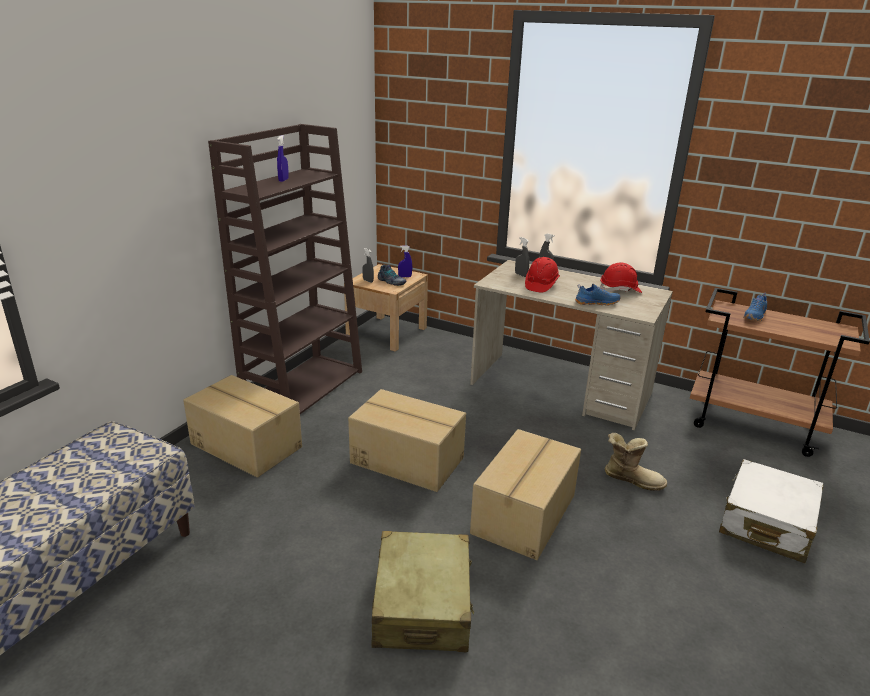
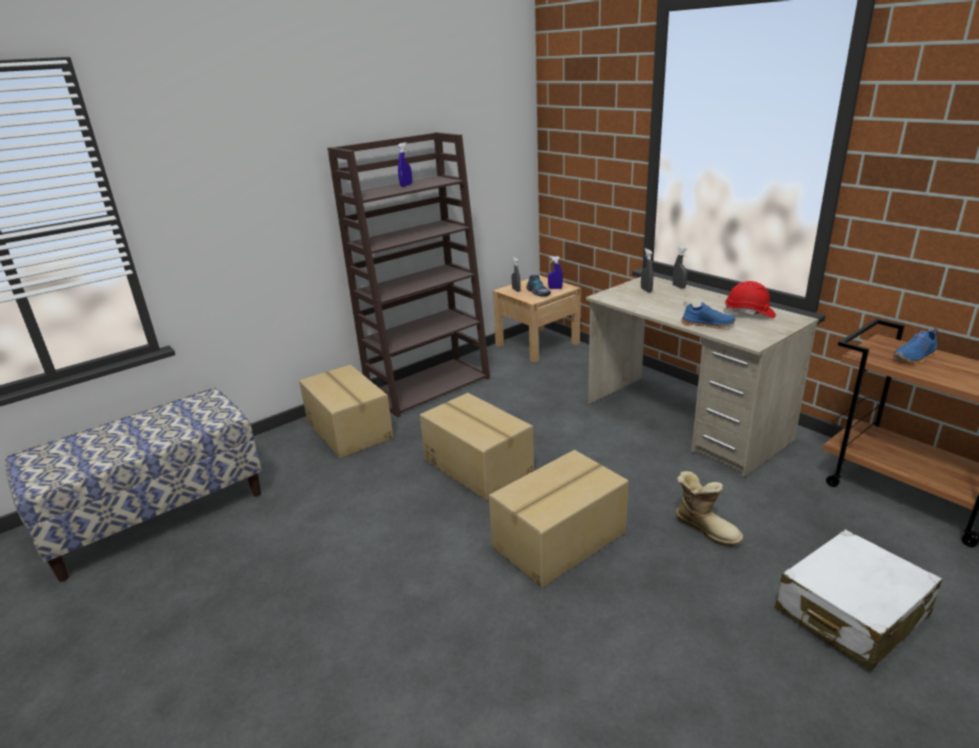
camera: 25 degrees right, 0 degrees up
beige suitcase [372,531,474,652] -> none
red hard hat [525,257,560,292] -> none

